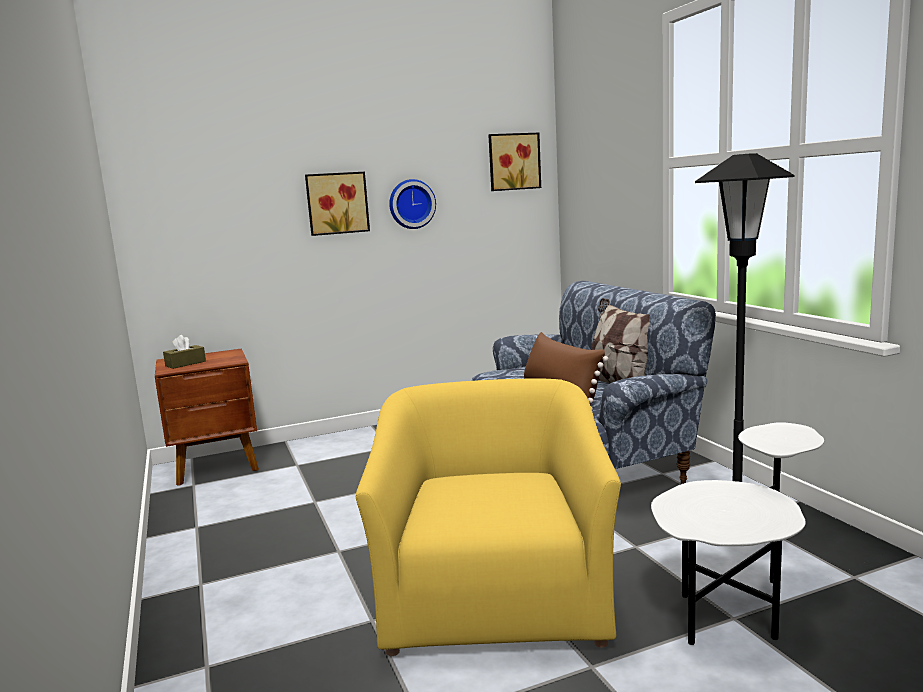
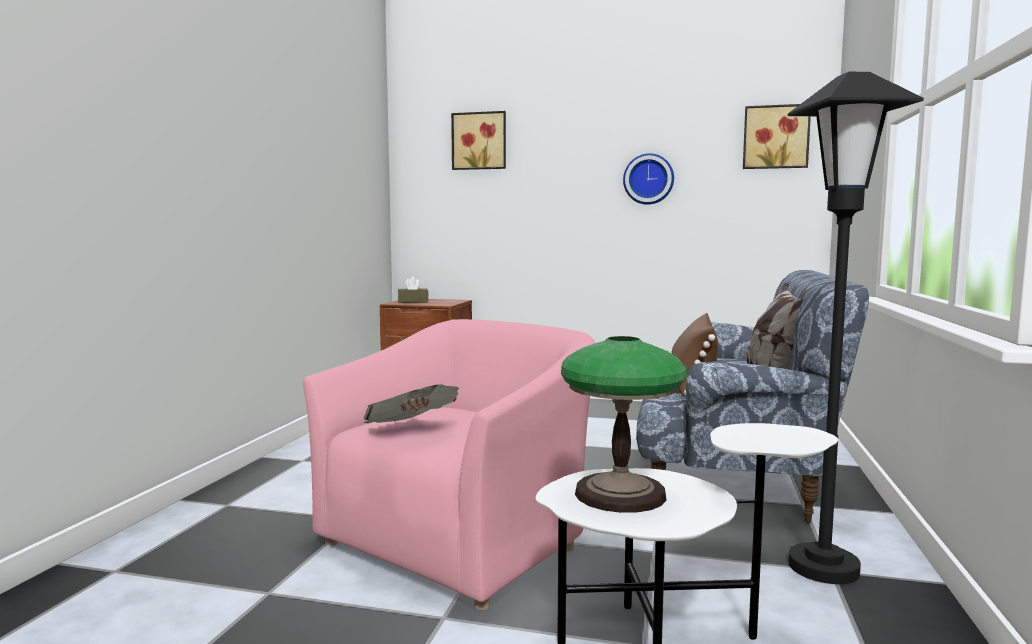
camera: 35 degrees right, 5 degrees down
picture [305,172,370,236] -> picture moved to [451,111,506,170]
yellow armchair [356,379,621,656] -> pink armchair [303,319,595,610]
none -> newspaper [364,384,459,423]
none -> table lamp [561,336,687,513]

